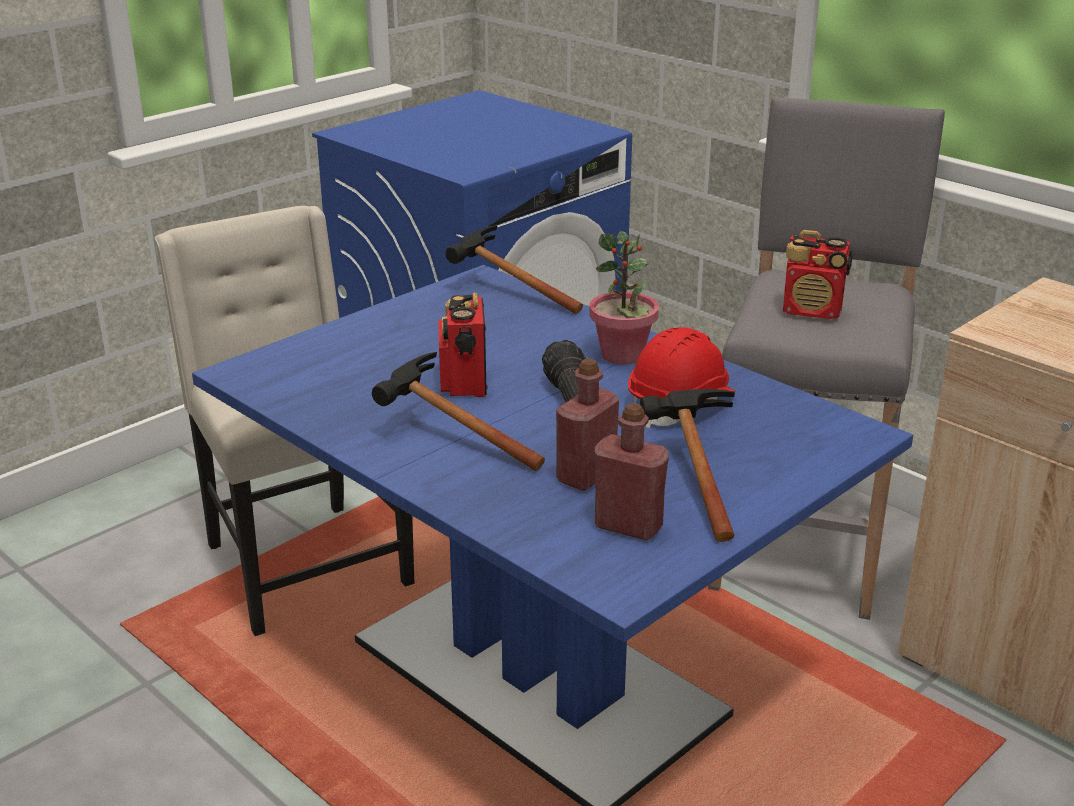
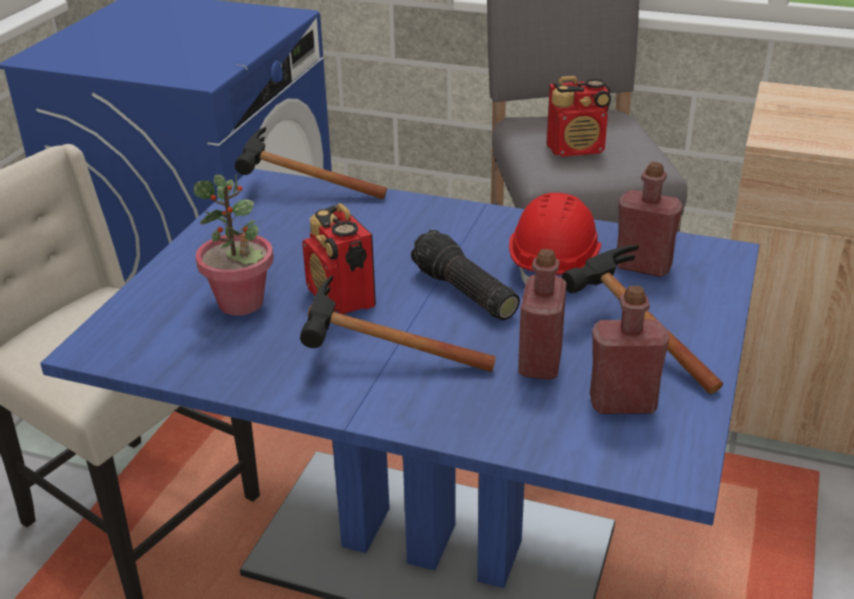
camera: 25 degrees left, 5 degrees up
potted plant [589,231,659,365] -> potted plant moved to [194,174,274,316]
none -> red bottle [617,162,683,277]

